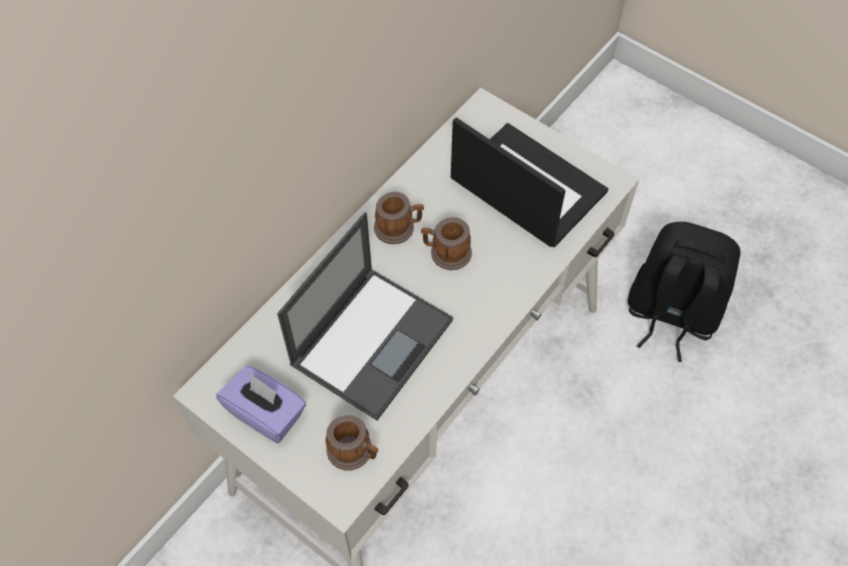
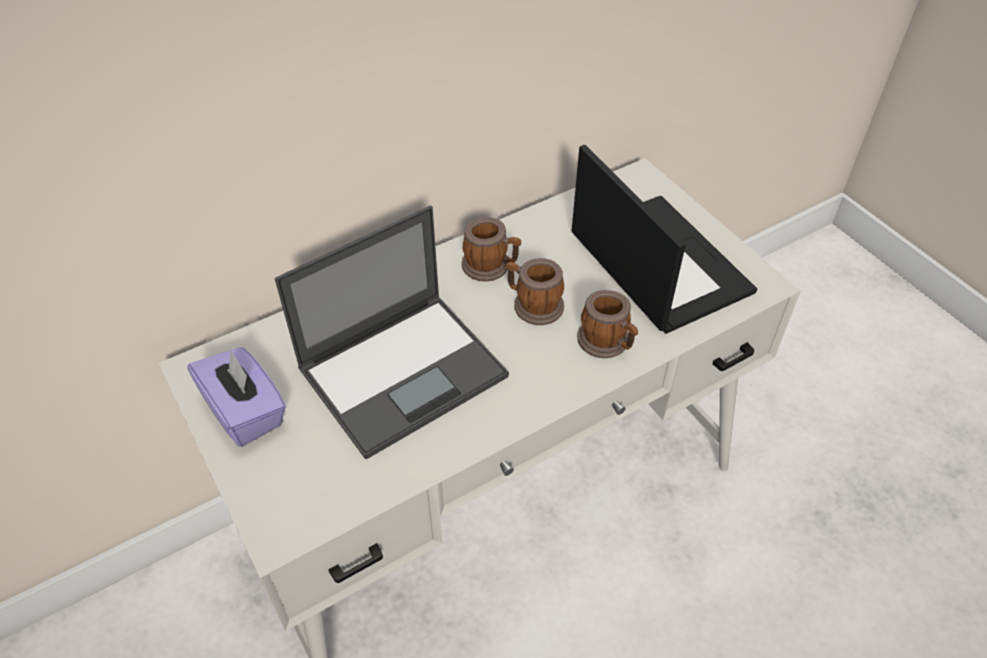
camera: 20 degrees right, 10 degrees down
mug [326,415,378,471] -> mug moved to [577,290,638,358]
black backpack [628,222,740,362] -> none

